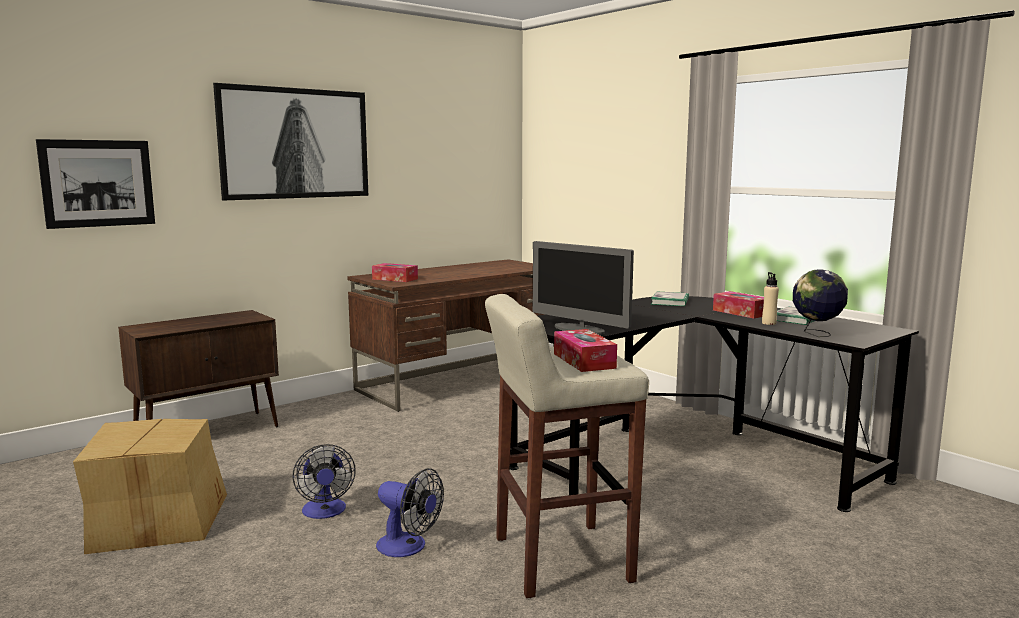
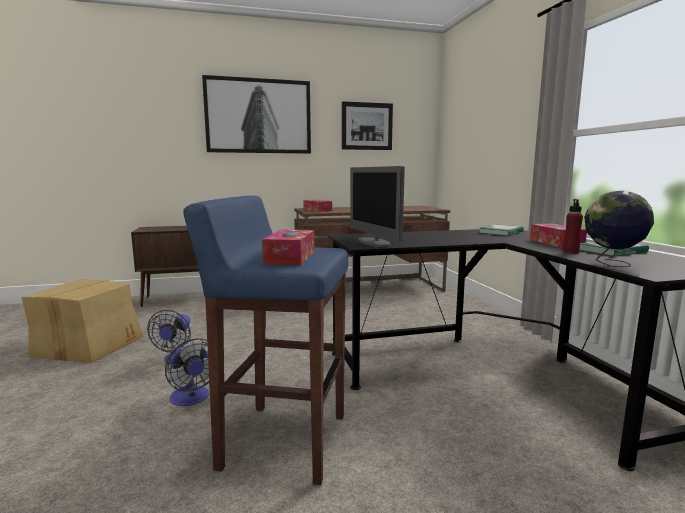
camera: 25 degrees right, 0 degrees up
picture [36,139,155,229] -> picture moved to [342,101,393,150]
beige stool [485,294,649,598] -> blue stool [183,195,348,485]
beige bottle [762,272,779,325] -> red bottle [563,199,583,253]

